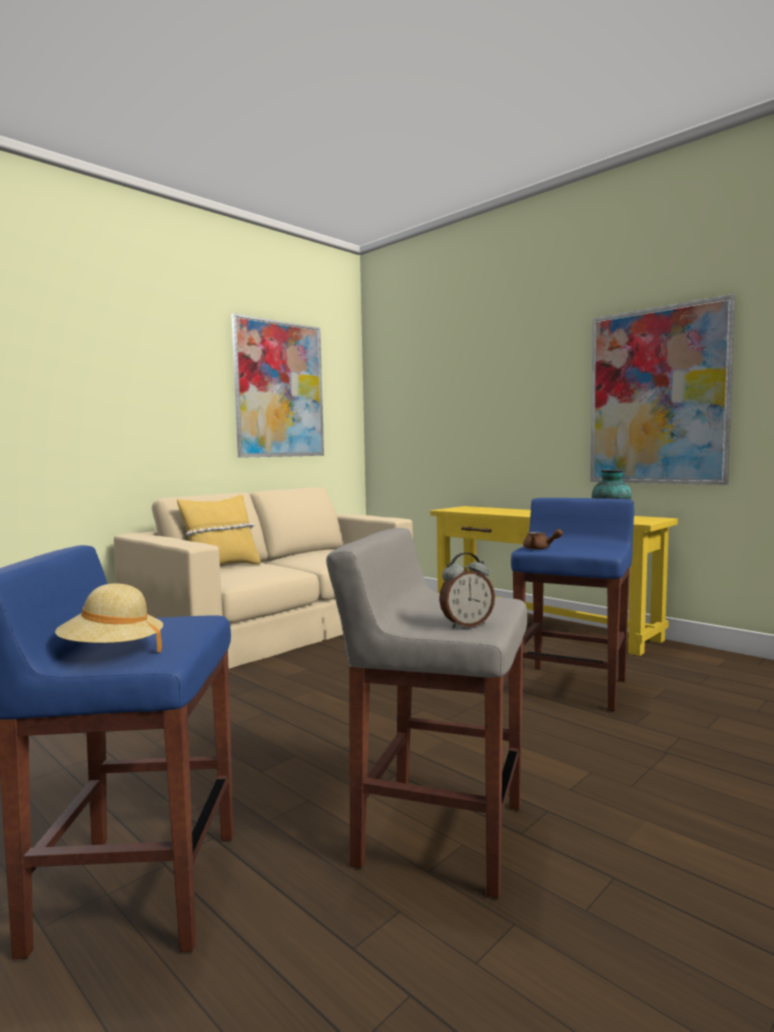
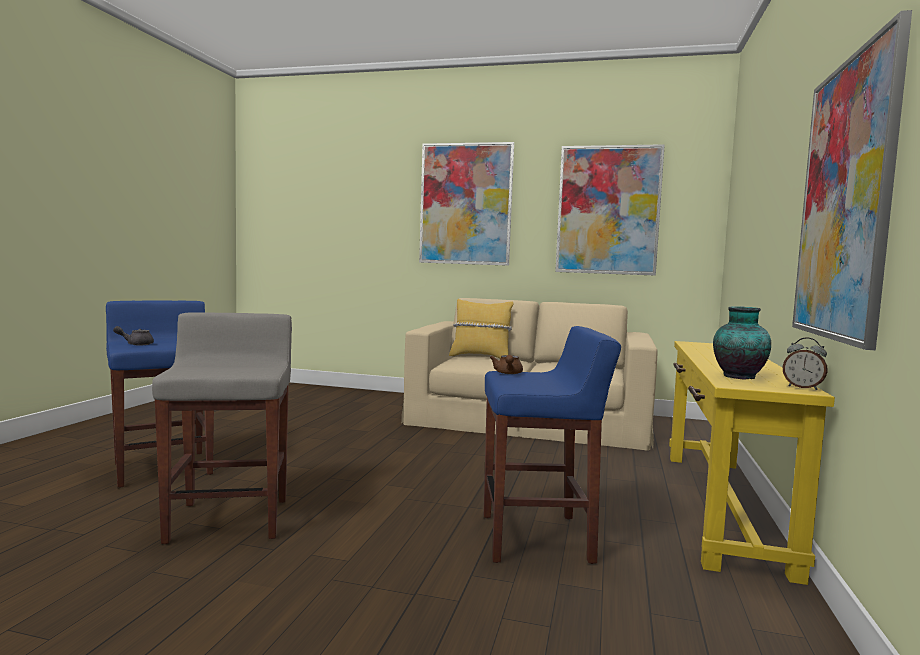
camera: 60 degrees right, 0 degrees up
beige hat [55,583,163,652] -> grey teapot [113,326,154,345]
alarm clock [439,553,495,628] -> alarm clock moved to [783,338,828,390]
none -> picture [419,142,514,266]

